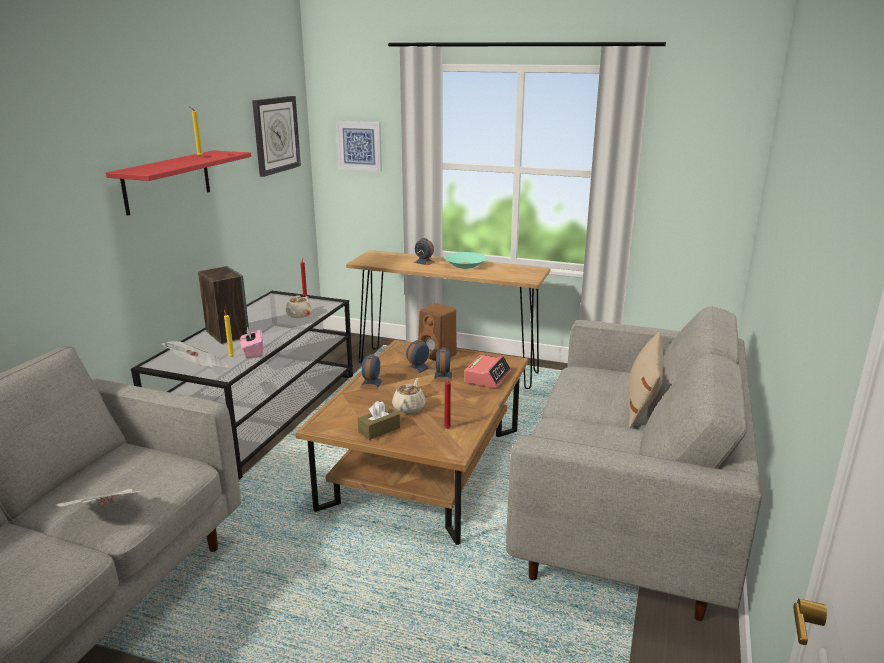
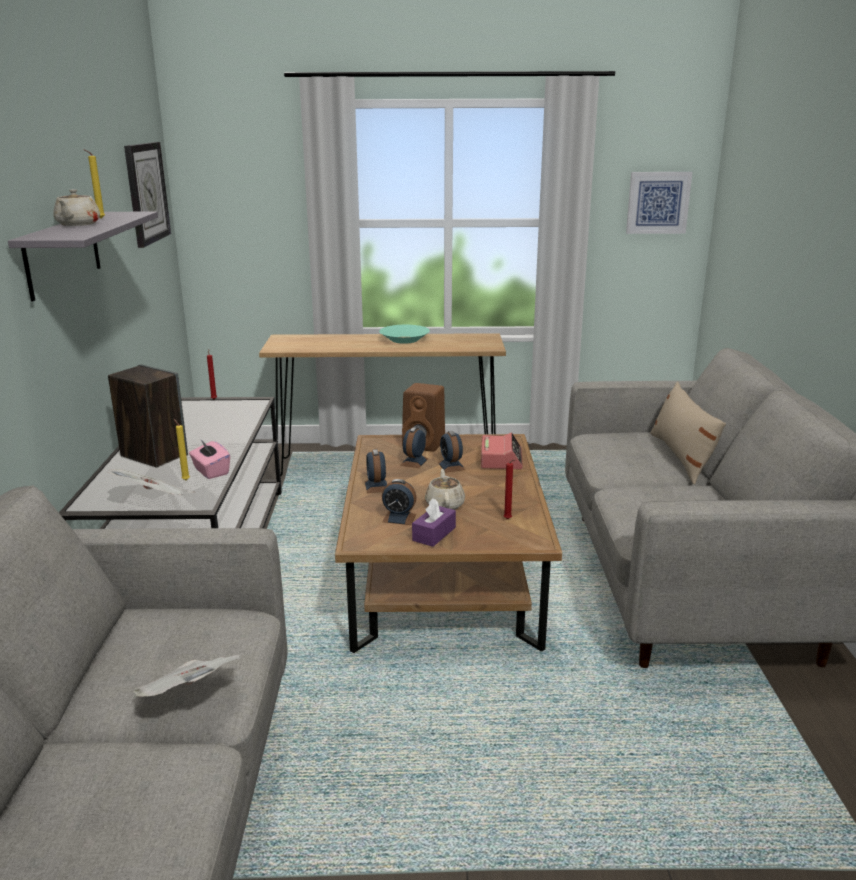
camera: 20 degrees left, 0 degrees up
red shelf [106,150,251,216] -> grey shelf [8,212,158,302]
beige teapot [286,295,312,318] -> beige teapot moved to [53,189,100,226]
picture [336,121,382,172] -> picture moved to [626,172,692,234]
brown tissue box [358,401,400,440] -> purple tissue box [412,499,456,547]
alarm clock [414,238,435,265] -> alarm clock moved to [382,479,417,525]

